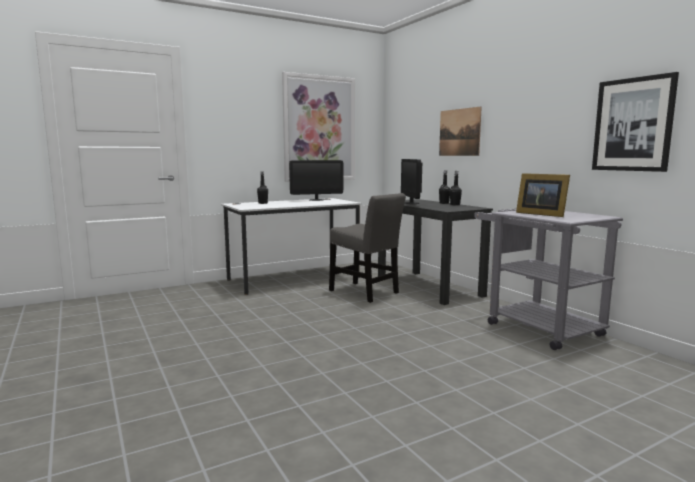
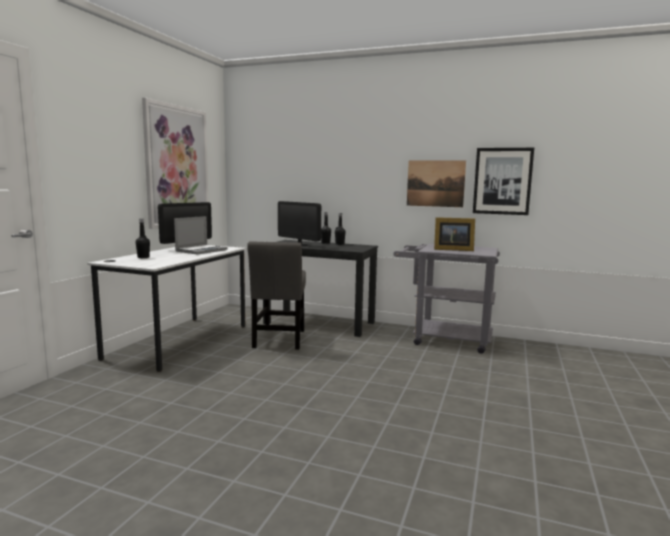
camera: 40 degrees left, 0 degrees up
grey chair [329,193,406,303] -> grey chair turned 90 degrees clockwise [247,241,306,350]
picture [439,106,482,156] -> picture moved to [407,160,466,207]
none -> laptop [174,216,228,255]

